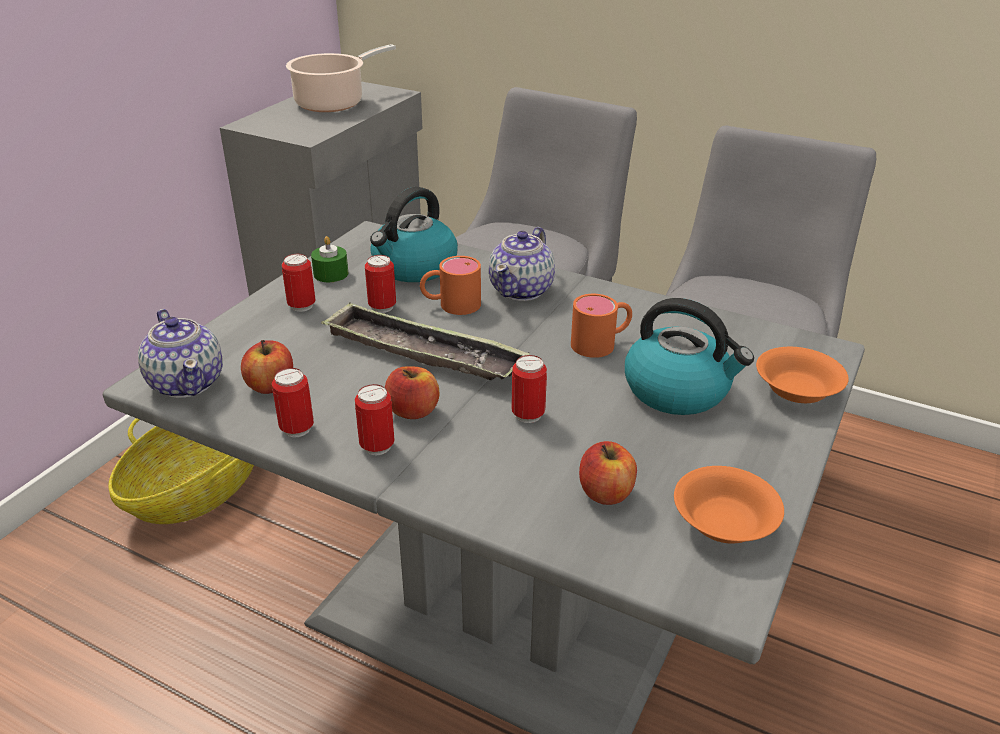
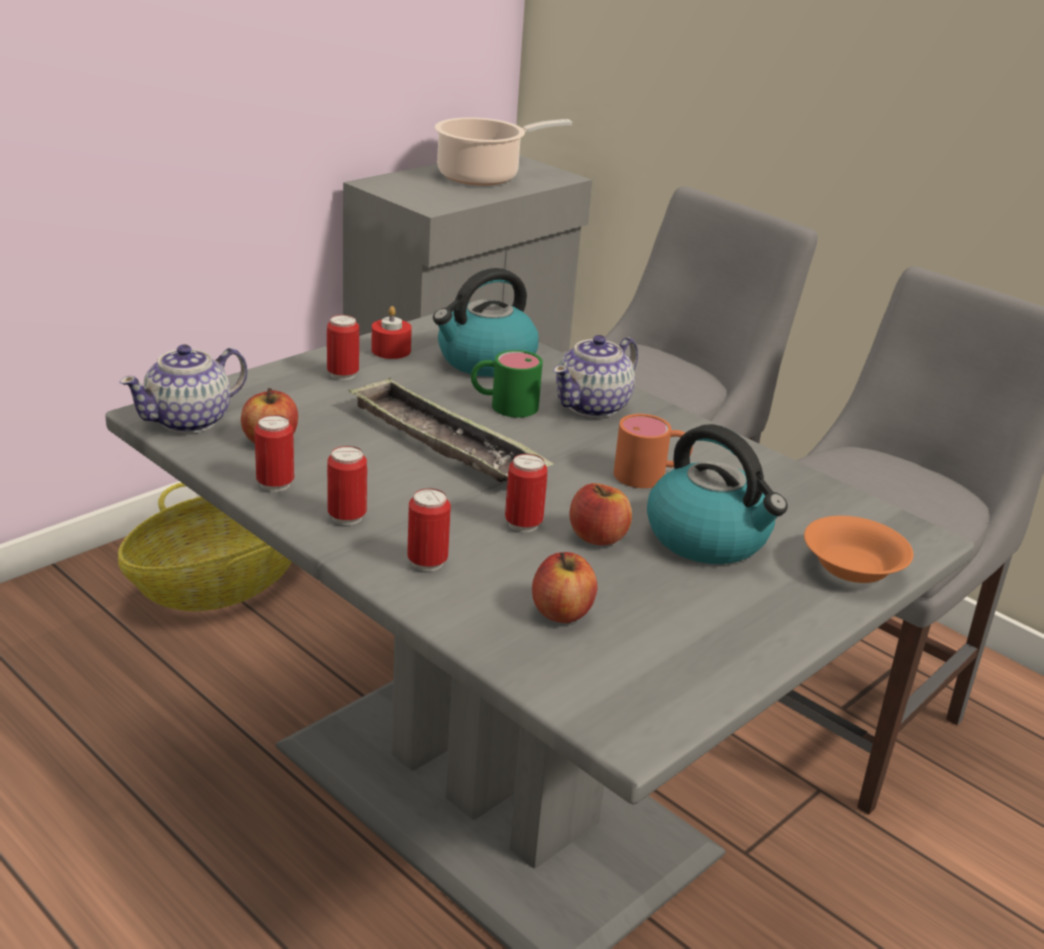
camera: 15 degrees right, 5 degrees down
teapot [138,309,223,398] -> teapot turned 60 degrees clockwise [120,344,248,433]
green candle [311,236,349,282] -> red candle [371,306,412,359]
can [365,255,396,313] -> can moved to [407,488,451,571]
apple [385,366,439,419] -> apple moved to [570,483,632,545]
orange mug [420,256,481,315] -> green mug [471,350,543,417]
orange bowl [674,466,784,543] -> none

